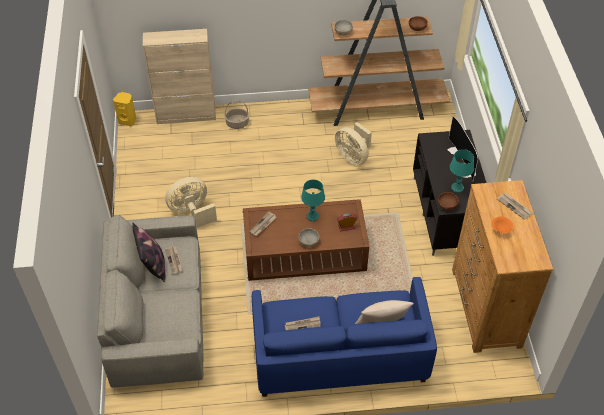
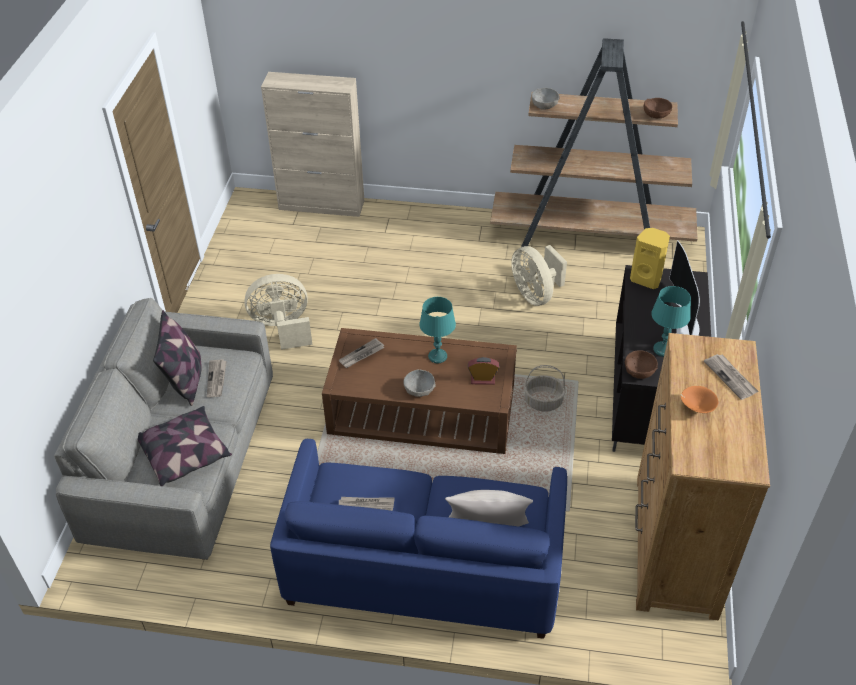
camera: 15 degrees right, 5 degrees down
yellow speaker [113,92,136,126] -> yellow speaker moved to [630,228,670,289]
basket [225,101,249,129] -> basket moved to [524,365,566,411]
none -> pillow [138,406,232,486]

